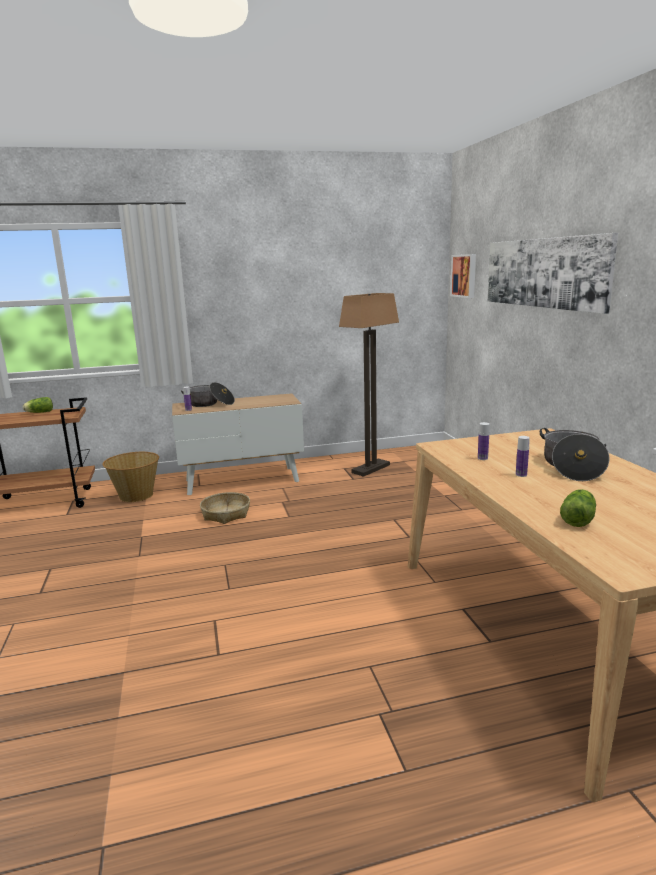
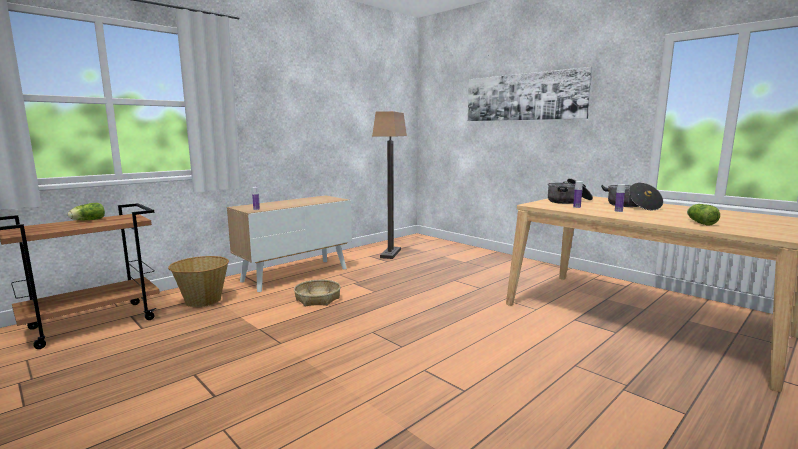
camera: 30 degrees left, 5 degrees down
cooking pot [181,382,235,407] -> cooking pot moved to [548,178,593,204]
picture [450,254,476,298] -> none

